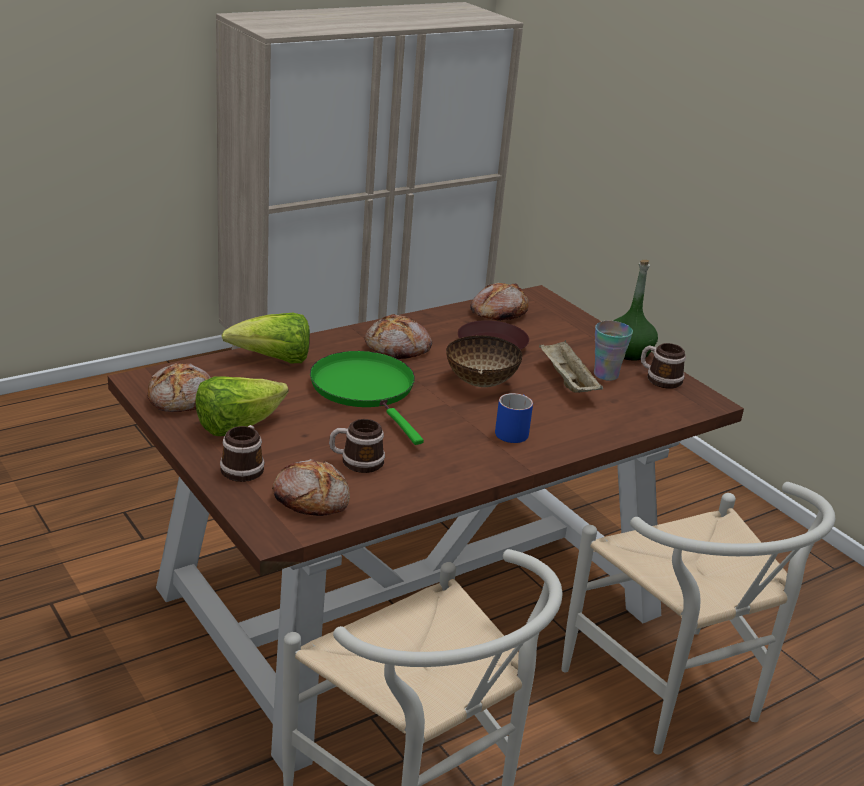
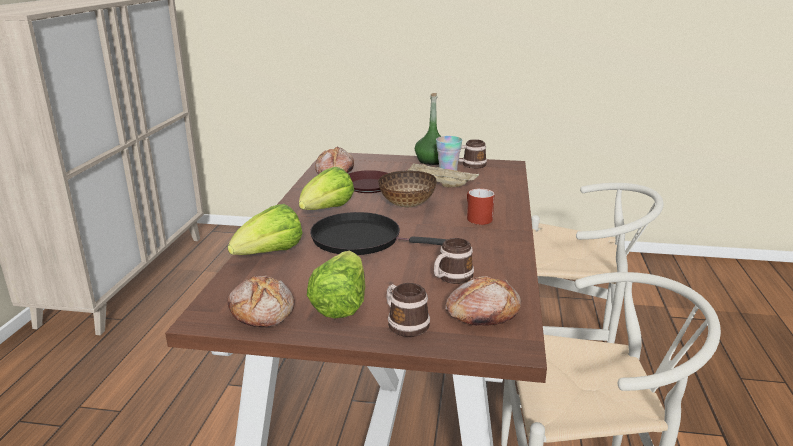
camera: 45 degrees left, 5 degrees down
green frying pan [310,351,424,445] -> black frying pan [310,212,447,255]
bread [365,314,432,359] -> lettuce [299,167,354,210]
blue mug [495,393,533,443] -> red mug [467,188,495,225]

